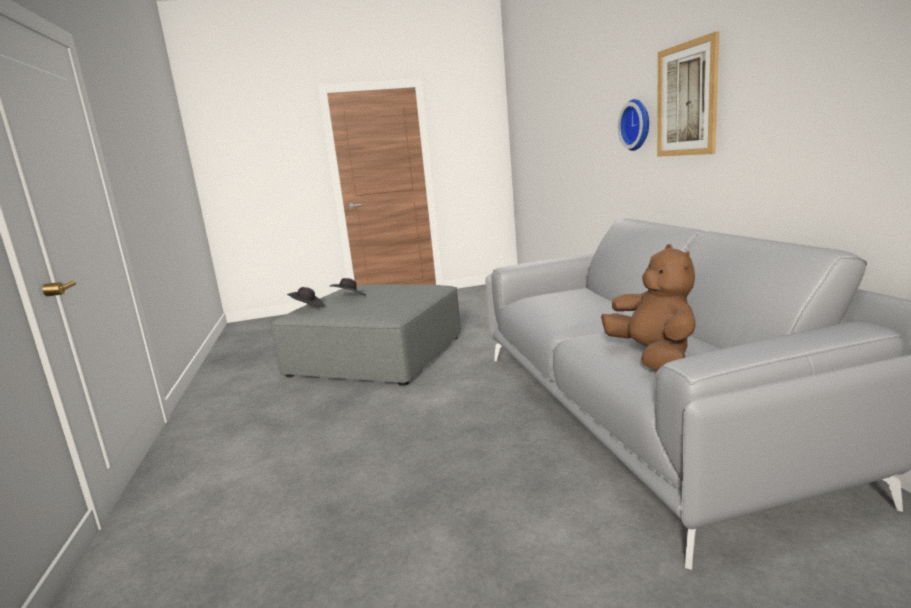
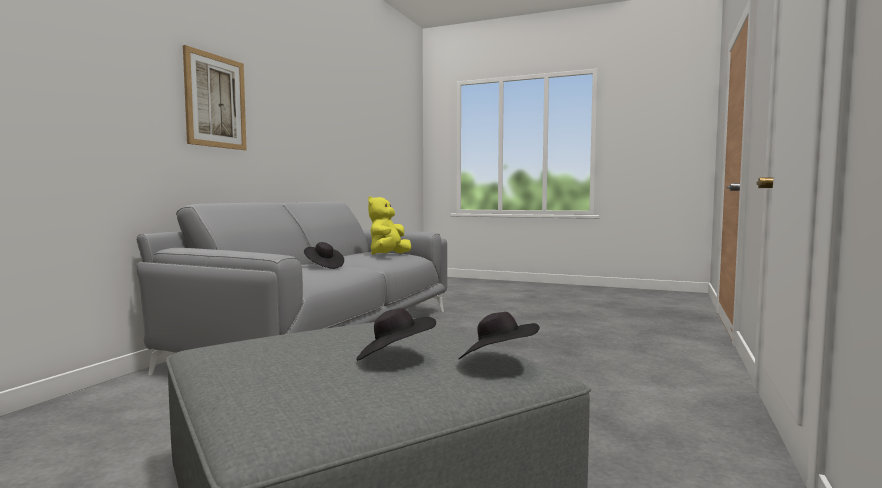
camera: 145 degrees left, 10 degrees down
brown plush toy [601,244,695,370] -> yellow plush toy [368,196,411,255]
wall clock [618,99,649,151] -> none
none -> black hat [304,242,344,269]

